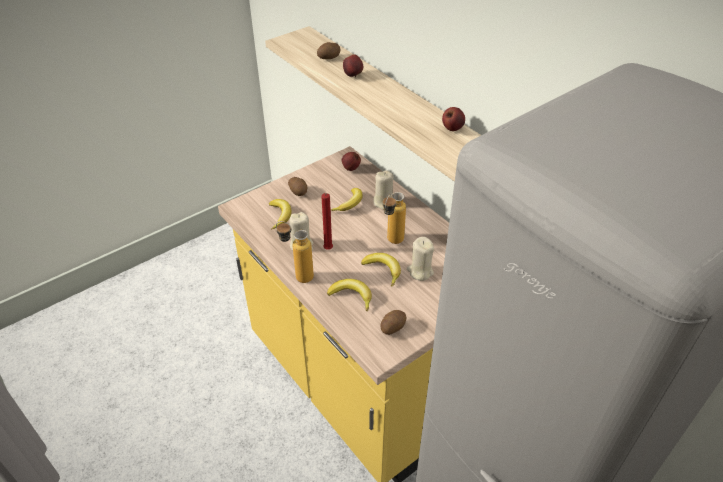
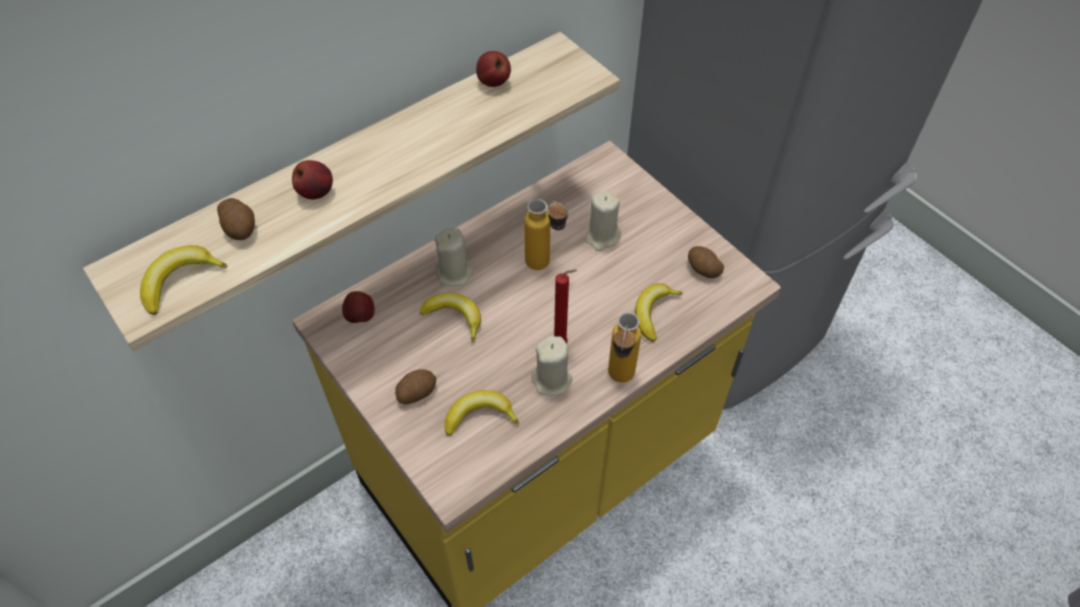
camera: 90 degrees left, 10 degrees up
banana [361,253,401,286] -> banana moved to [140,245,227,315]

